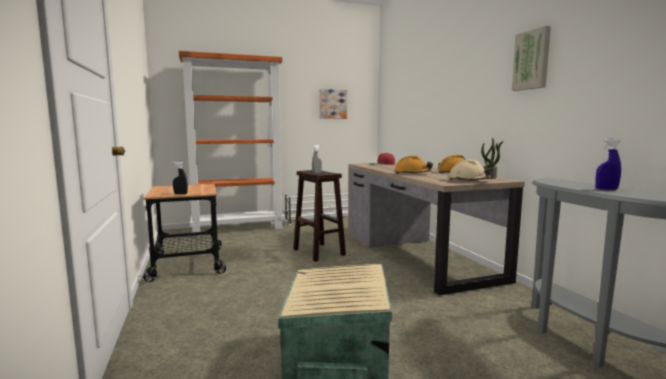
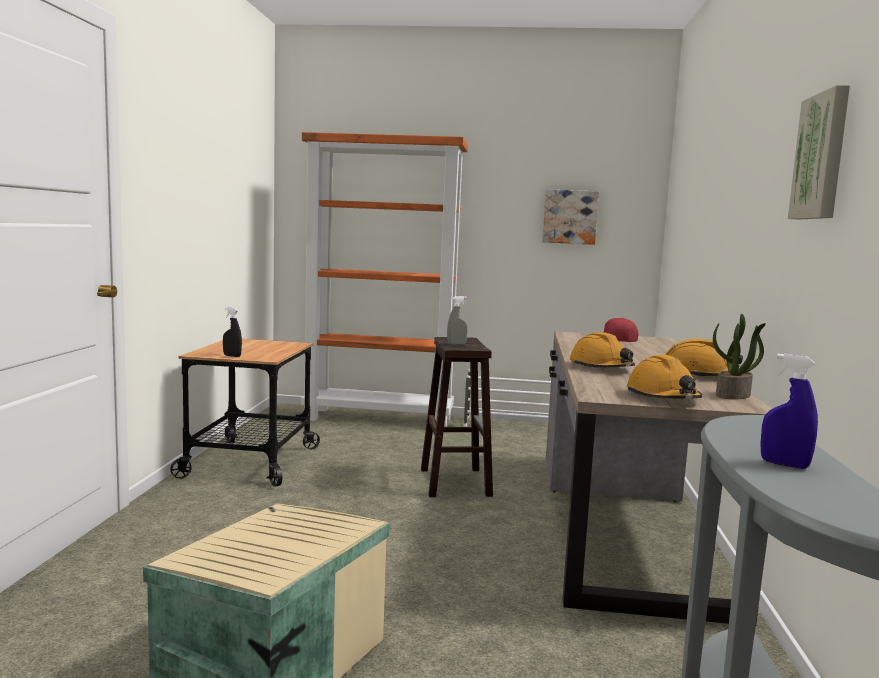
camera: 25 degrees right, 0 degrees up
beige hard hat [449,160,493,181] -> orange hard hat [627,355,702,399]

